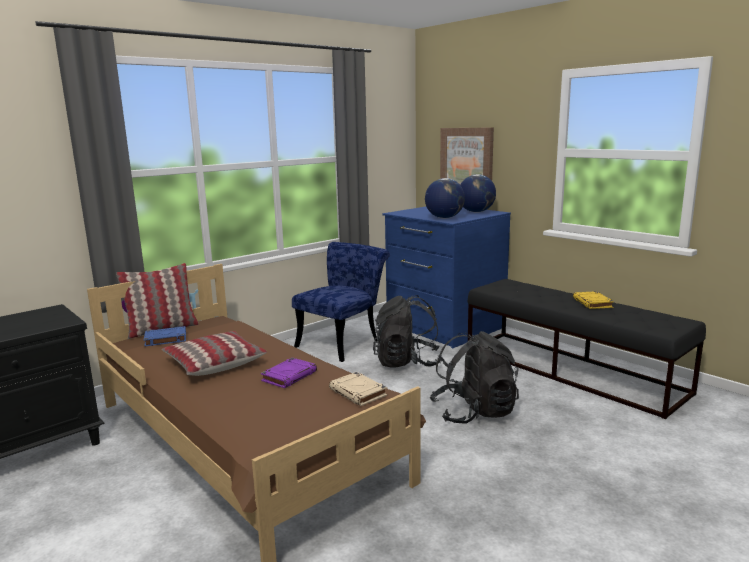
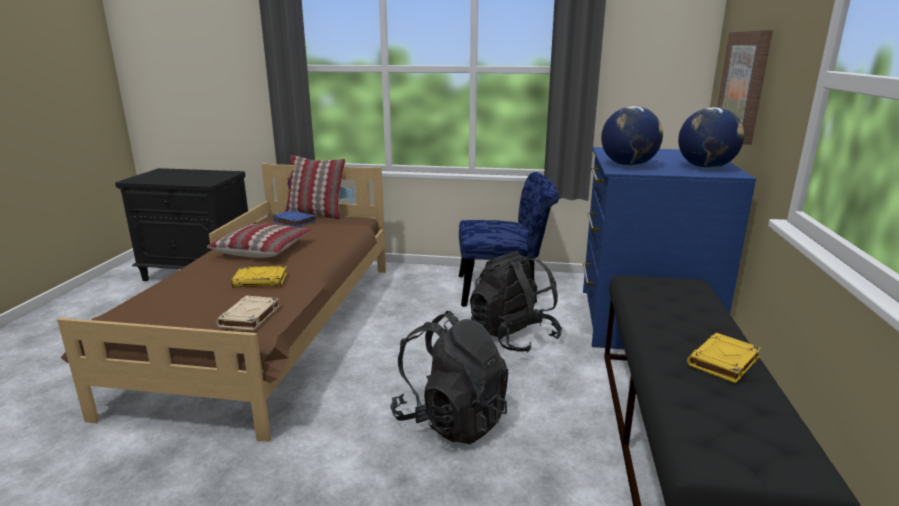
camera: 50 degrees right, 5 degrees up
purple book [261,357,317,388] -> yellow book [232,266,287,288]

